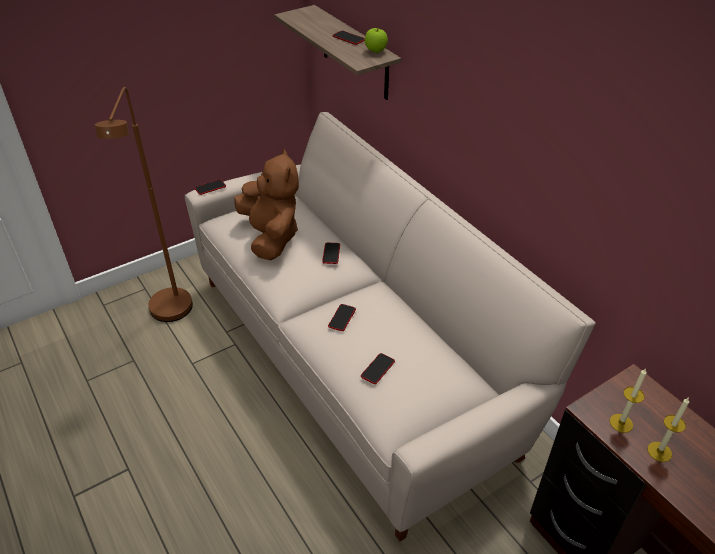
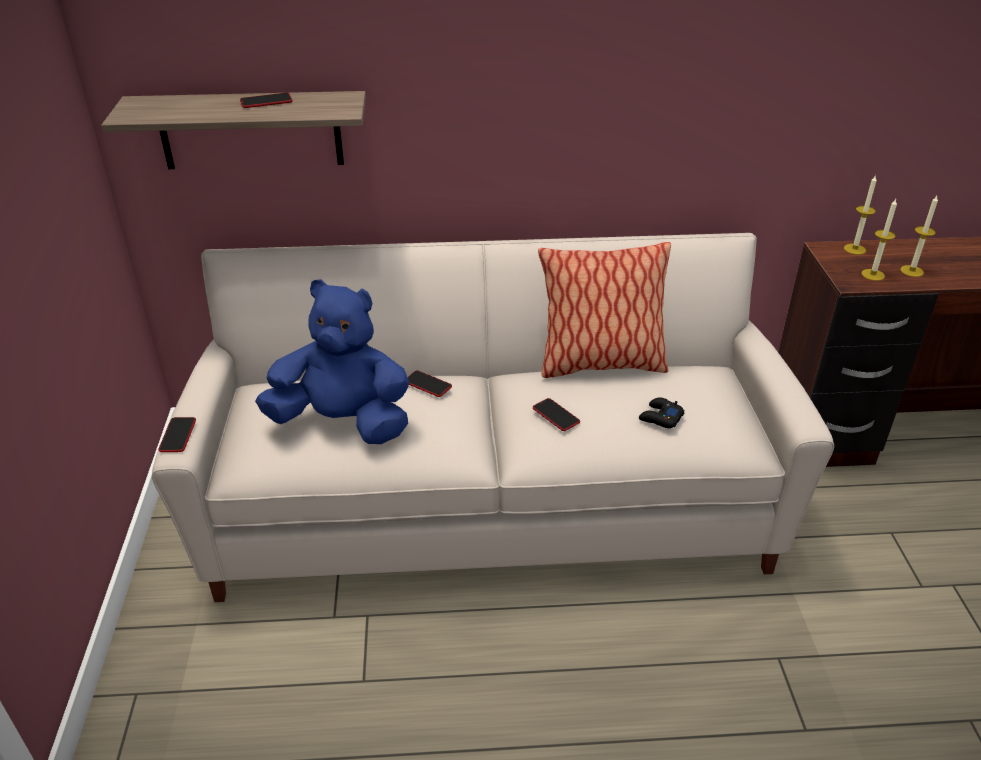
camera: 60 degrees left, 5 degrees down
brown floor lamp [95,87,193,322] -> none
brown plush toy [234,149,299,260] -> blue plush toy [255,279,410,444]
phone [361,353,395,384] -> black game controller [639,397,685,428]
apple [365,28,388,53] -> none
none -> pillow [538,242,671,378]
none -> candle [844,175,877,255]

